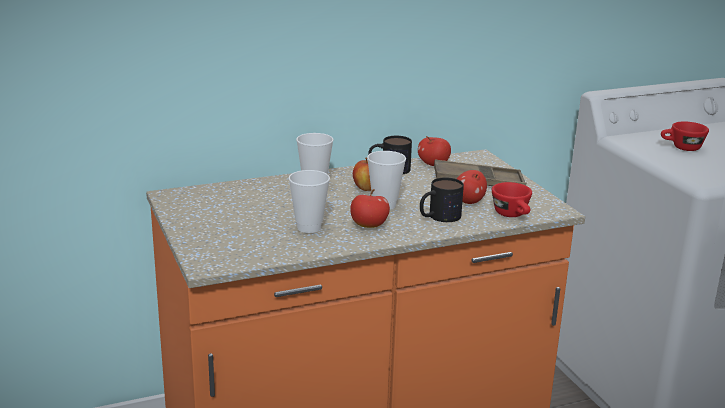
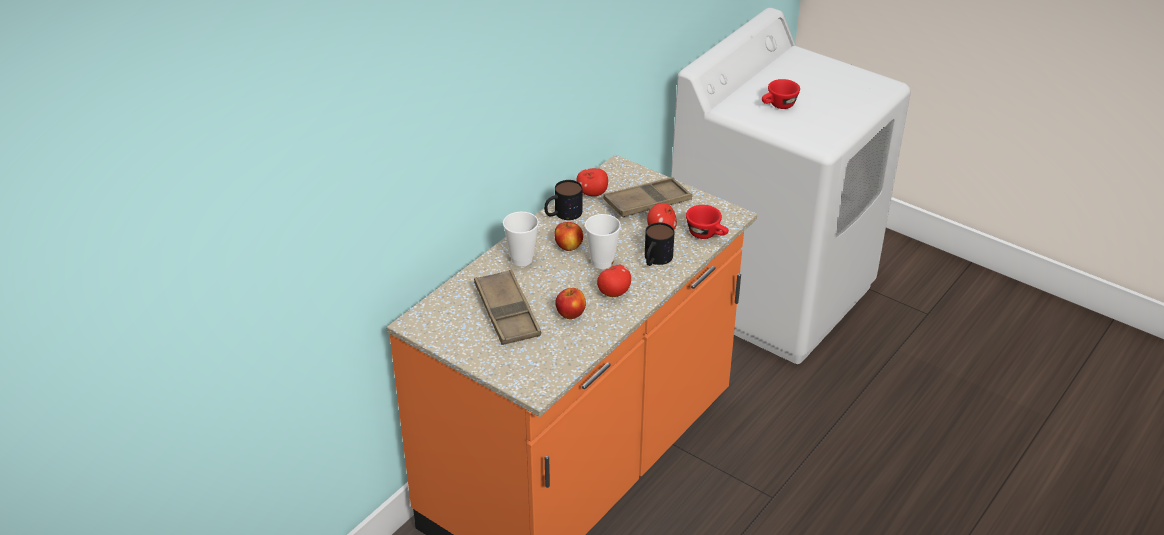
camera: 30 degrees left, 15 degrees up
cup [288,170,330,233] -> apple [555,288,586,319]
none -> brown tray [474,270,541,345]

